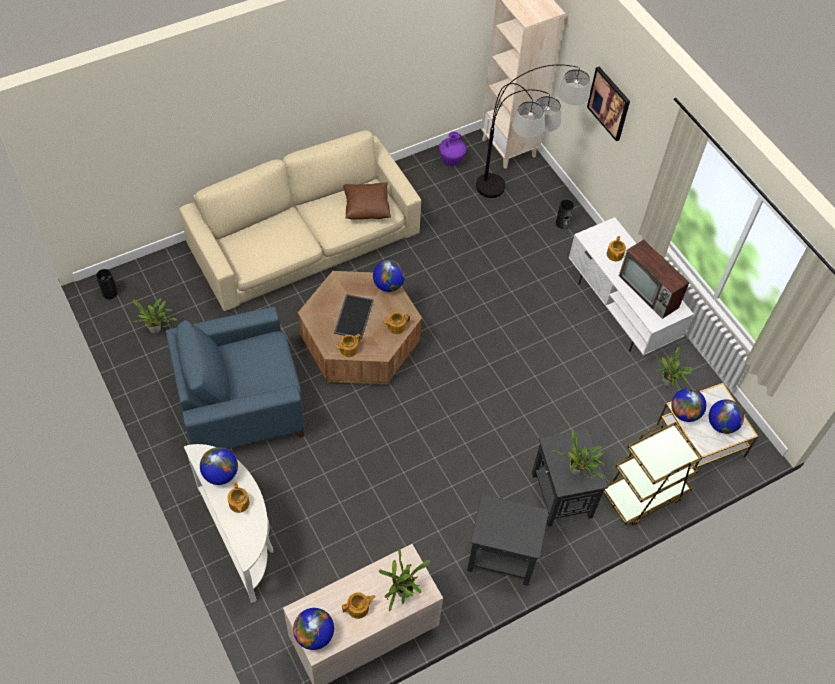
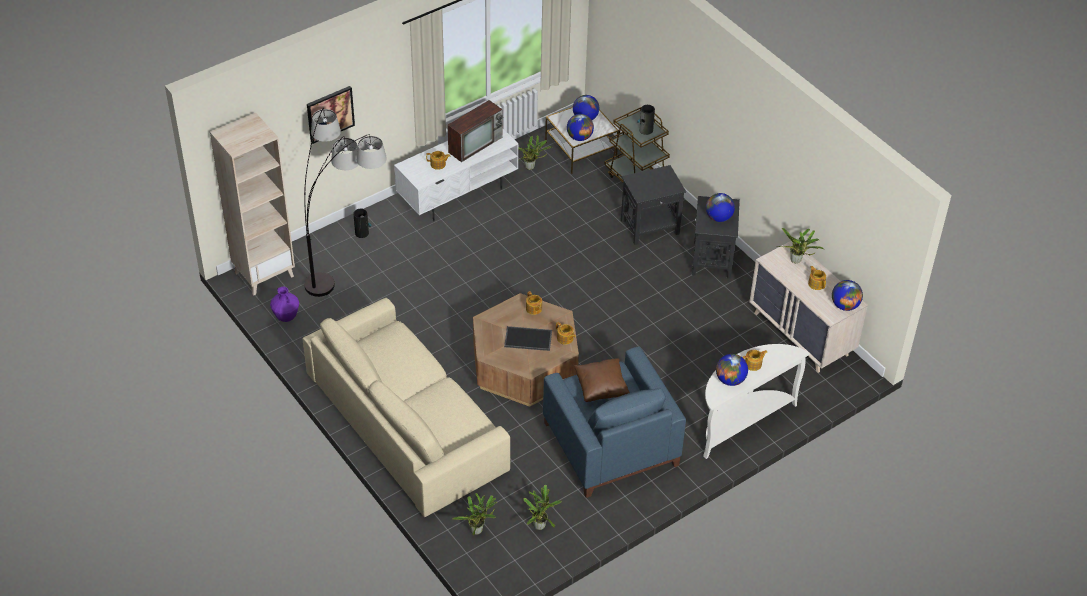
camera: 95 degrees left, 10 degrees down
vase [96,269,118,299] -> vase moved to [637,105,655,135]
brown pillow [343,182,391,220] -> brown pillow moved to [574,358,630,402]
globe [373,260,405,292] -> globe moved to [706,193,735,222]
potted plant [552,430,605,479] -> potted plant moved to [453,493,497,535]

